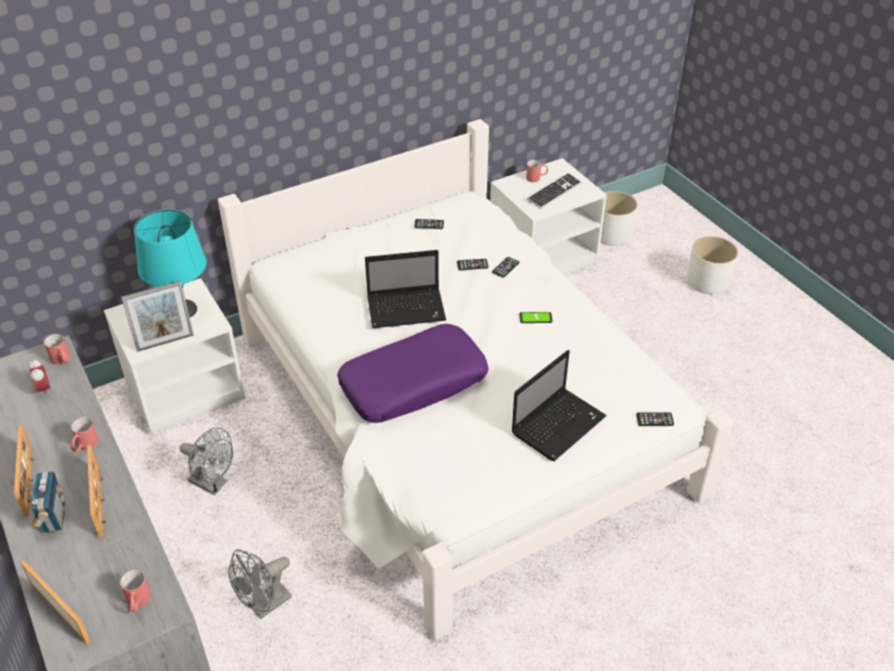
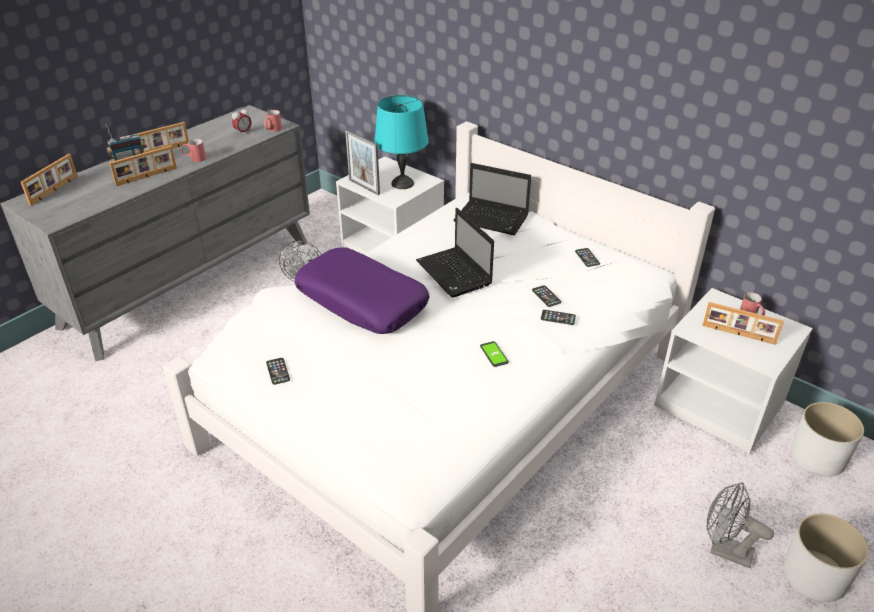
camera: 70 degrees right, 5 degrees down
red mug [120,570,151,612] -> none
grey fan [228,549,292,619] -> grey fan moved to [706,482,774,568]
laptop [511,350,607,461] -> laptop moved to [453,163,531,235]
keyboard [527,173,582,209] -> picture frame [702,302,784,345]
phone [636,412,674,426] -> phone moved to [266,358,290,385]

